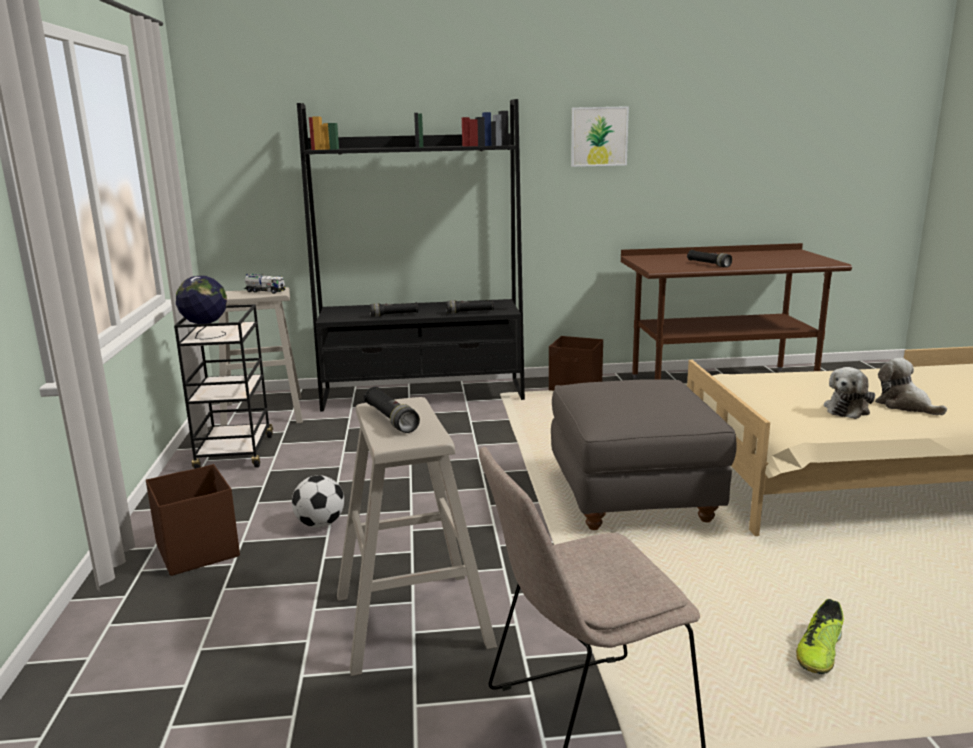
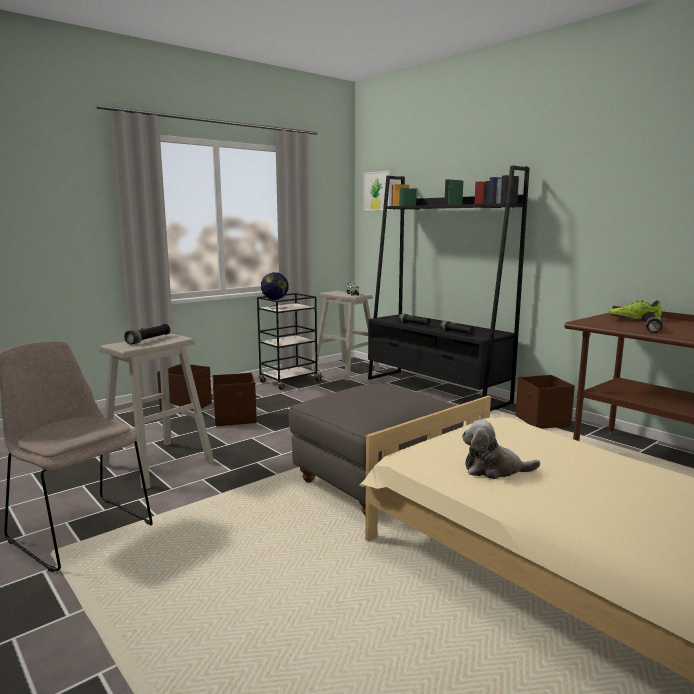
camera: 55 degrees right, 5 degrees down
football [292,475,344,527] -> brown storage box [212,373,257,426]
picture [571,106,629,167] -> picture moved to [363,170,391,211]
shoe [796,599,844,674] -> shoe moved to [608,300,661,320]
plush toy [875,358,947,415] -> none

